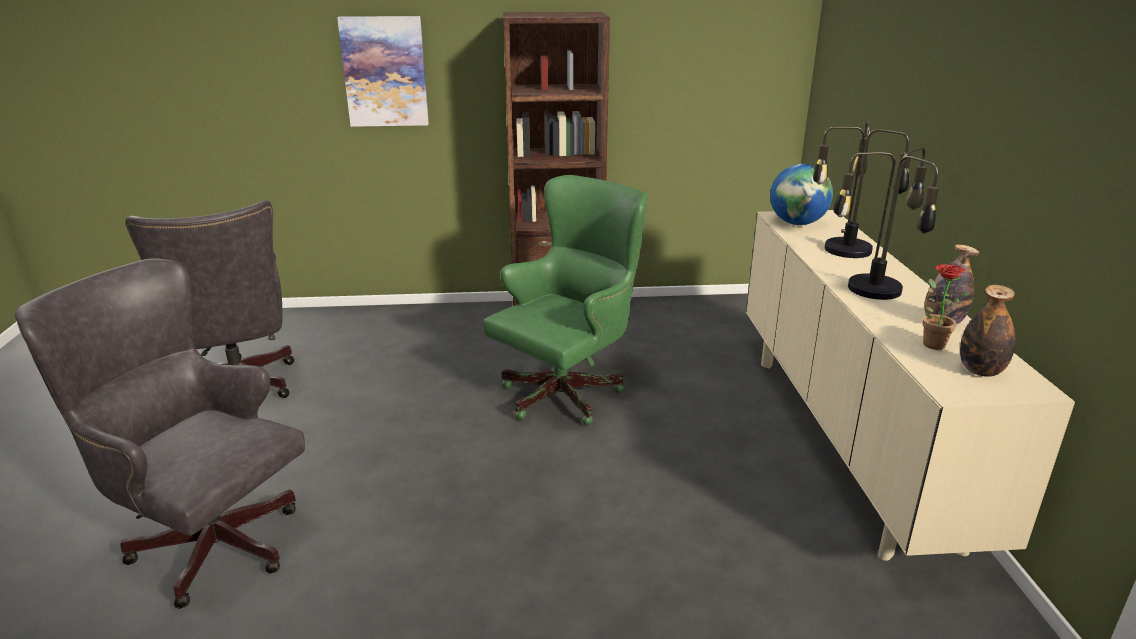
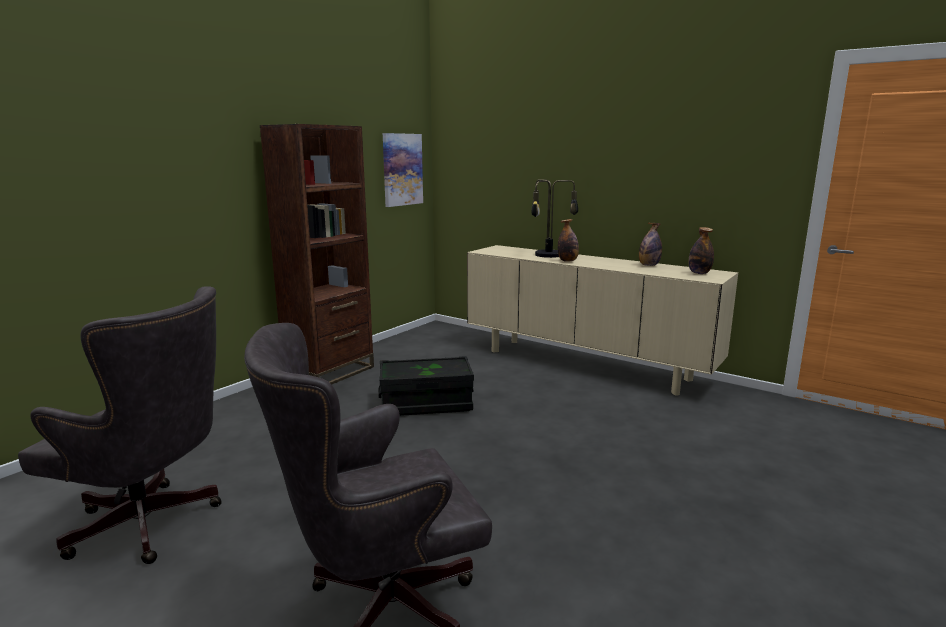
camera: 50 degrees left, 10 degrees down
picture [337,16,429,127] -> picture moved to [383,133,423,207]
green office chair [483,175,648,426] -> black storage box [379,356,474,416]
globe [770,164,833,225] -> none
table lamp [834,147,939,300] -> none
potted plant [923,264,970,350] -> none
none -> bottle [558,219,579,262]

